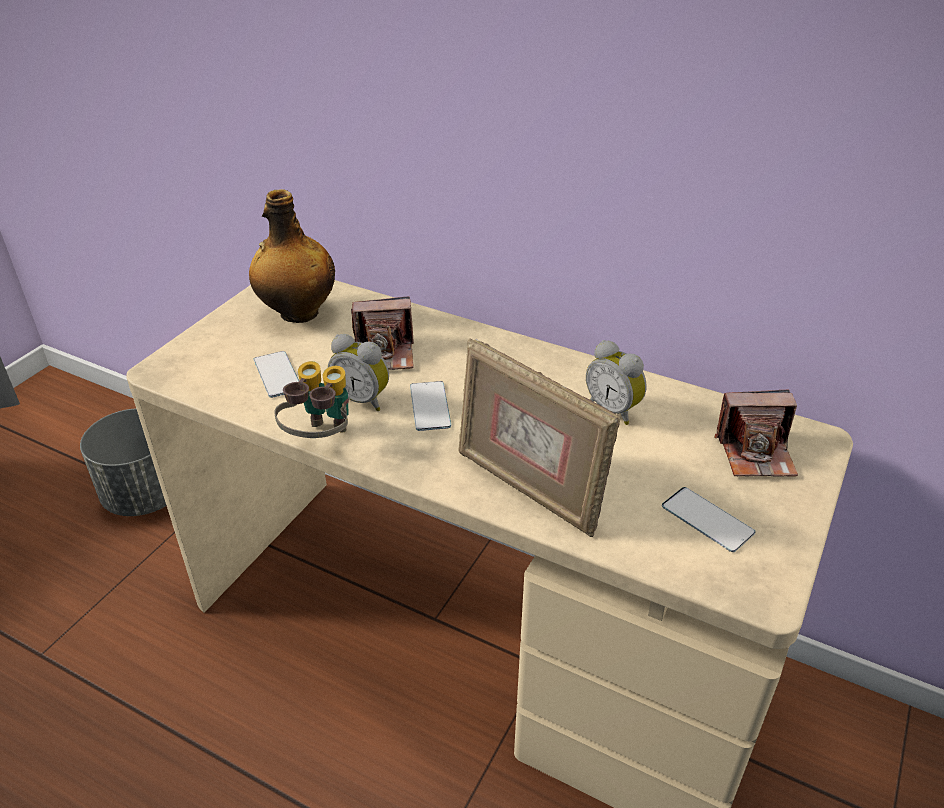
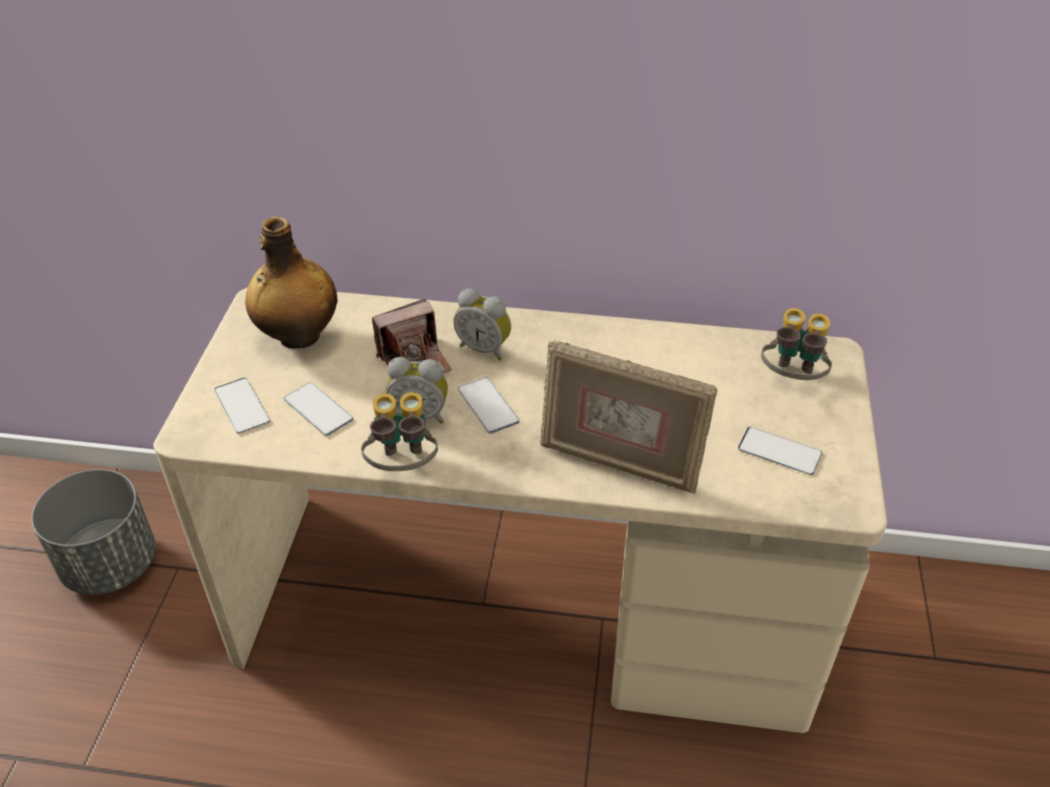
camera: 20 degrees left, 5 degrees up
alarm clock [586,340,647,425] -> alarm clock moved to [453,288,511,361]
camera [714,390,798,477] -> binoculars [761,308,832,380]
none -> phone [214,378,270,434]

